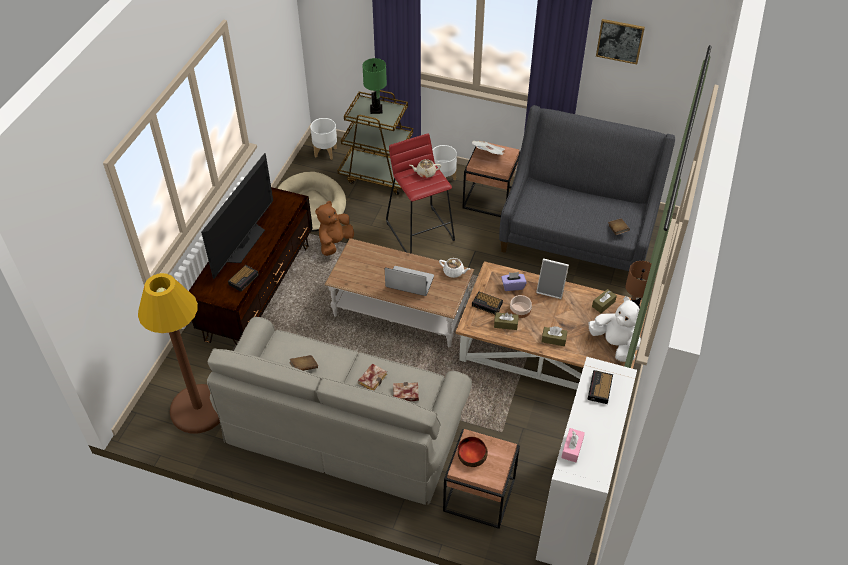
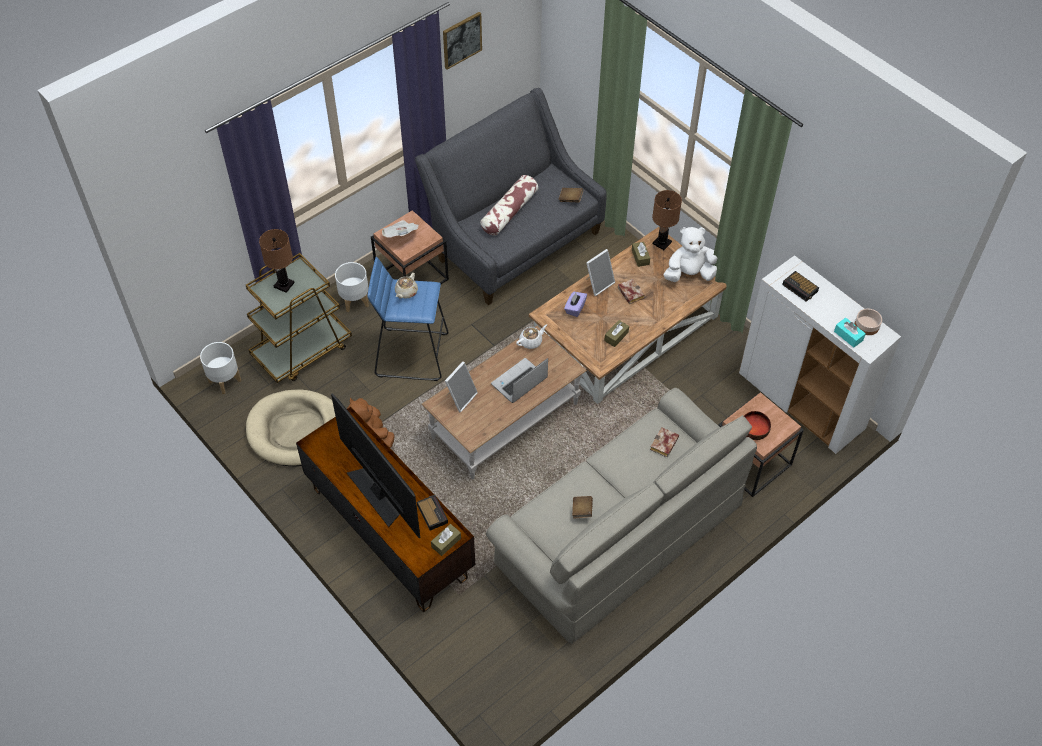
camera: 60 degrees left, 5 degrees up
brown floor lamp [138,273,220,434] -> none
book [358,364,387,390] -> book moved to [618,279,644,304]
green table lamp [362,58,387,114] -> brown table lamp [259,229,295,293]
red stool [386,134,455,254] -> blue stool [367,257,449,381]
alarm clock [472,292,503,314] -> none
bowl [510,295,532,318] -> bowl moved to [855,309,882,335]
brown tissue box [542,326,567,346] -> brown tissue box moved to [431,524,461,556]
pink tissue box [561,428,585,462] -> turquoise tissue box [834,318,866,347]
none -> picture frame [445,361,478,412]
none -> pillow [480,175,538,236]

